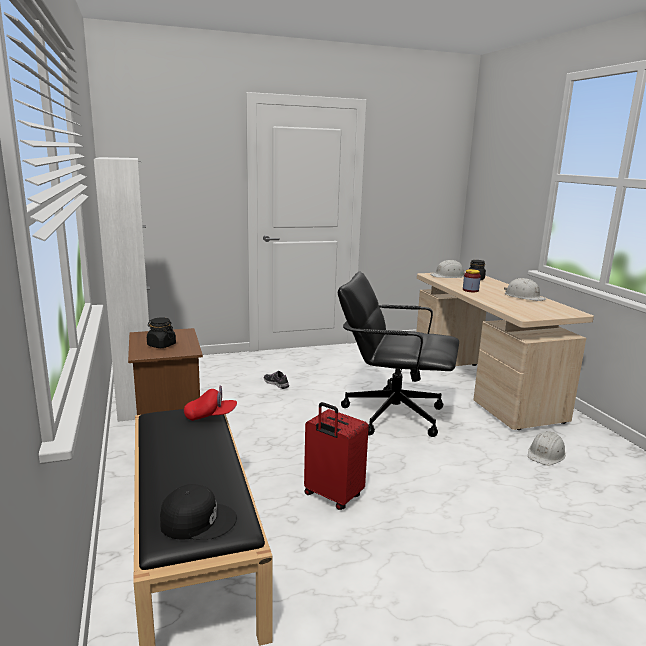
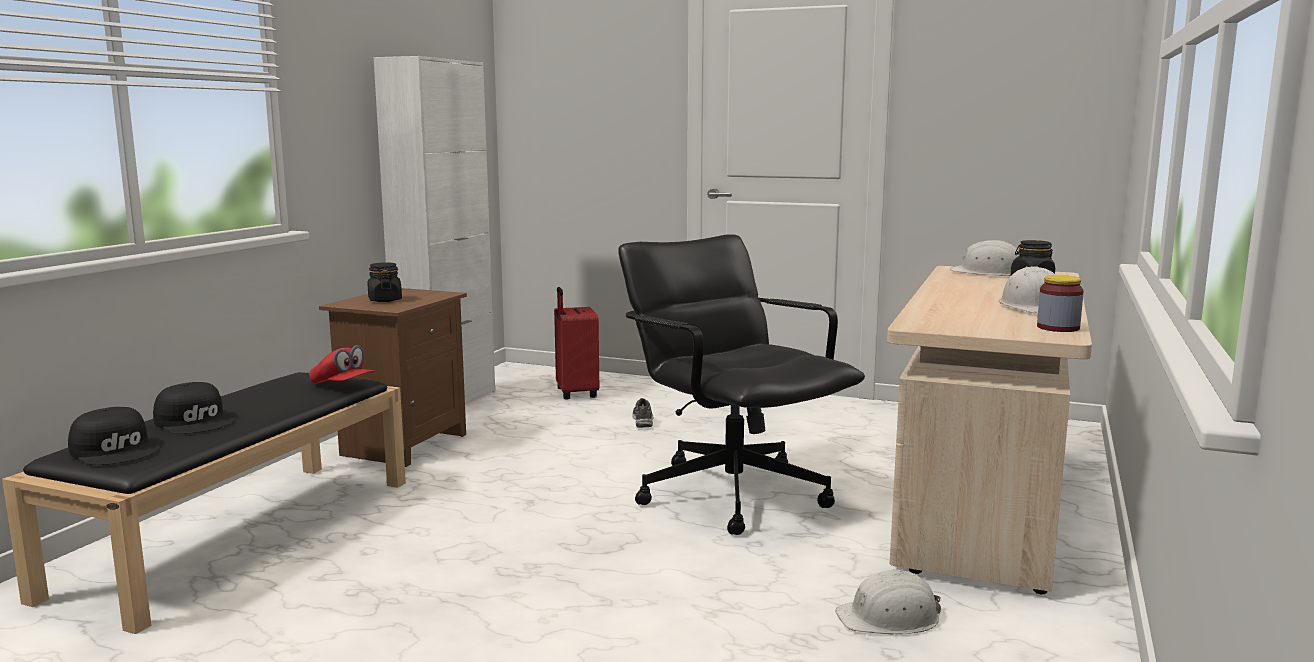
camera: 40 degrees right, 5 degrees down
red suitcase [304,402,369,510] -> red suitcase moved to [554,287,599,400]
jar [463,269,481,292] -> jar moved to [1037,275,1084,332]
none -> black cap [153,382,235,434]

